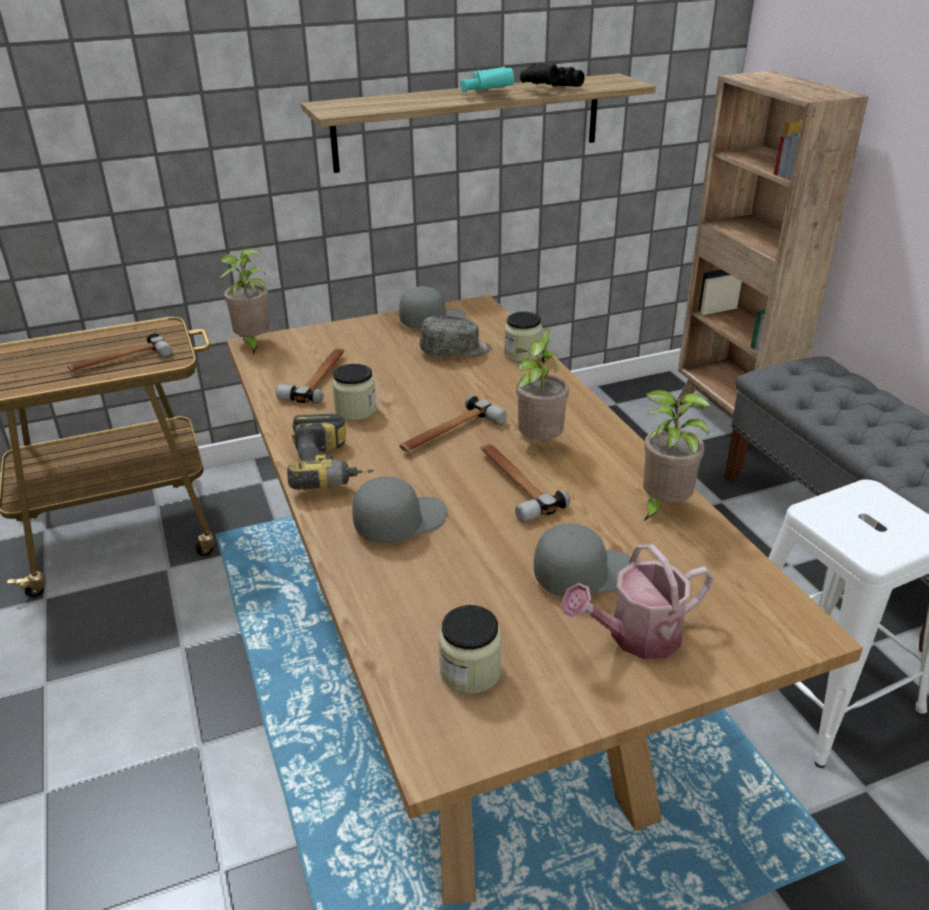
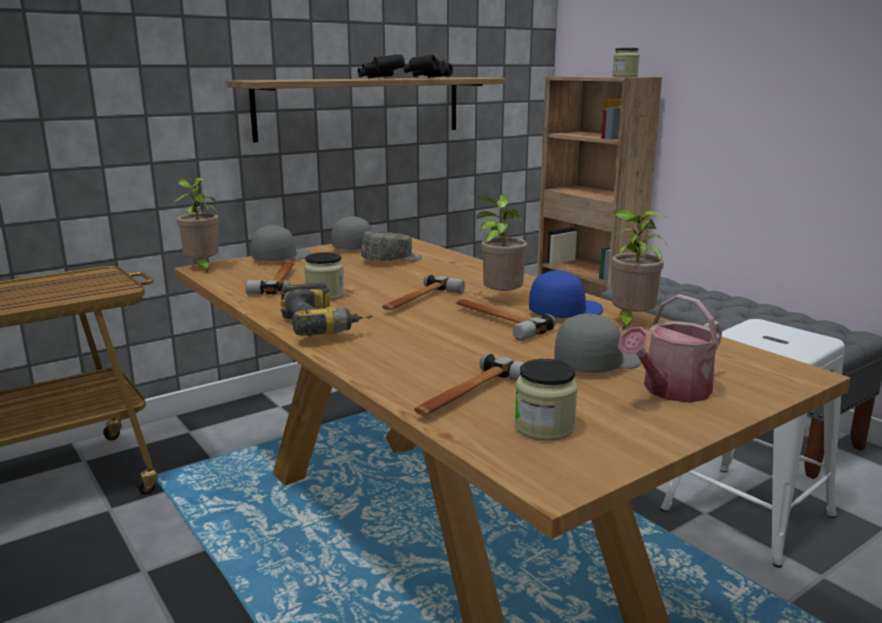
camera: 15 degrees left, 15 degrees down
hammer [68,333,172,371] -> hammer moved to [414,353,524,415]
grey cap [352,476,447,543] -> grey cap moved to [251,225,311,261]
turquoise binoculars [461,67,514,92] -> black binoculars [358,54,405,79]
jar [504,312,543,362] -> jar moved to [612,48,640,77]
none -> blue cap [529,271,603,318]

